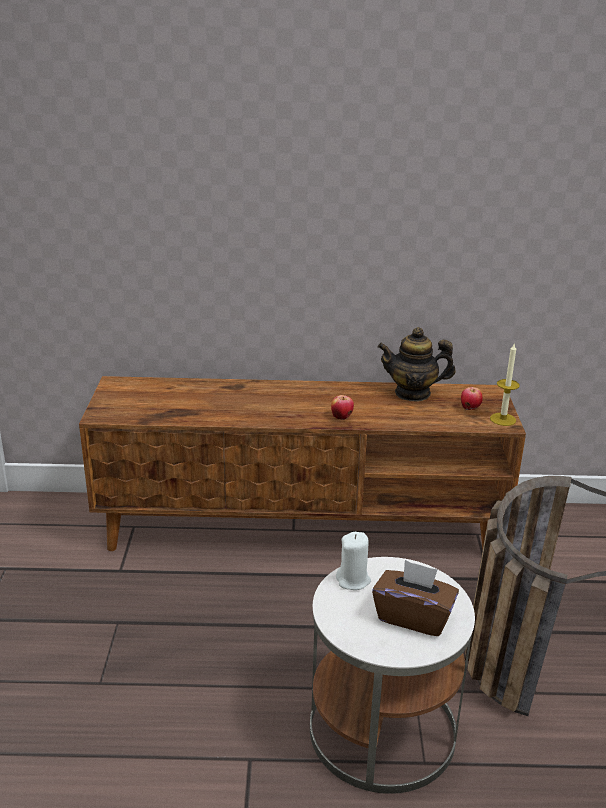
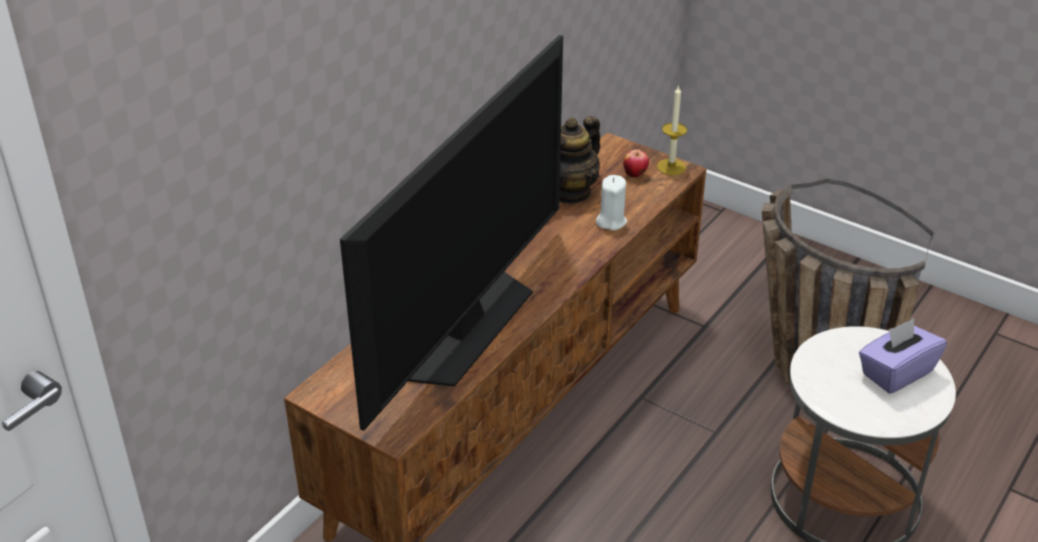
camera: 55 degrees left, 10 degrees up
apple [331,395,354,420] -> none
white candle [336,532,371,590] -> white candle moved to [596,175,627,231]
brown tissue box [372,560,459,636] -> purple tissue box [859,318,947,394]
none -> television [340,35,563,431]

